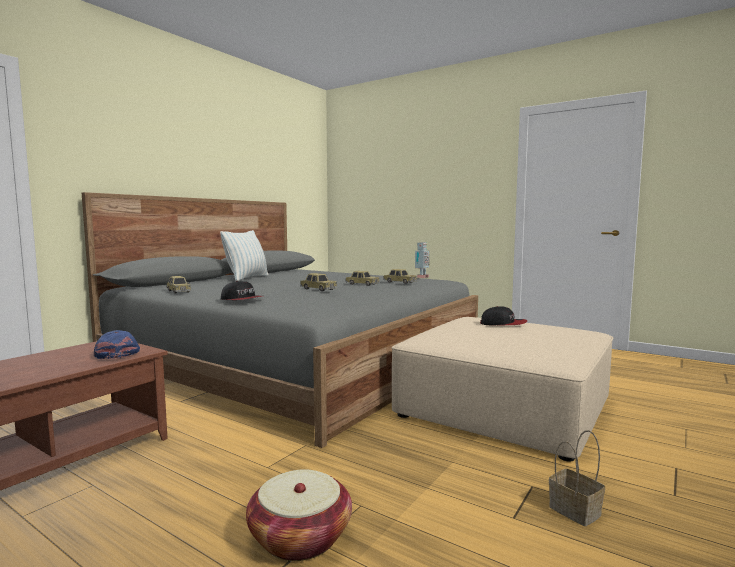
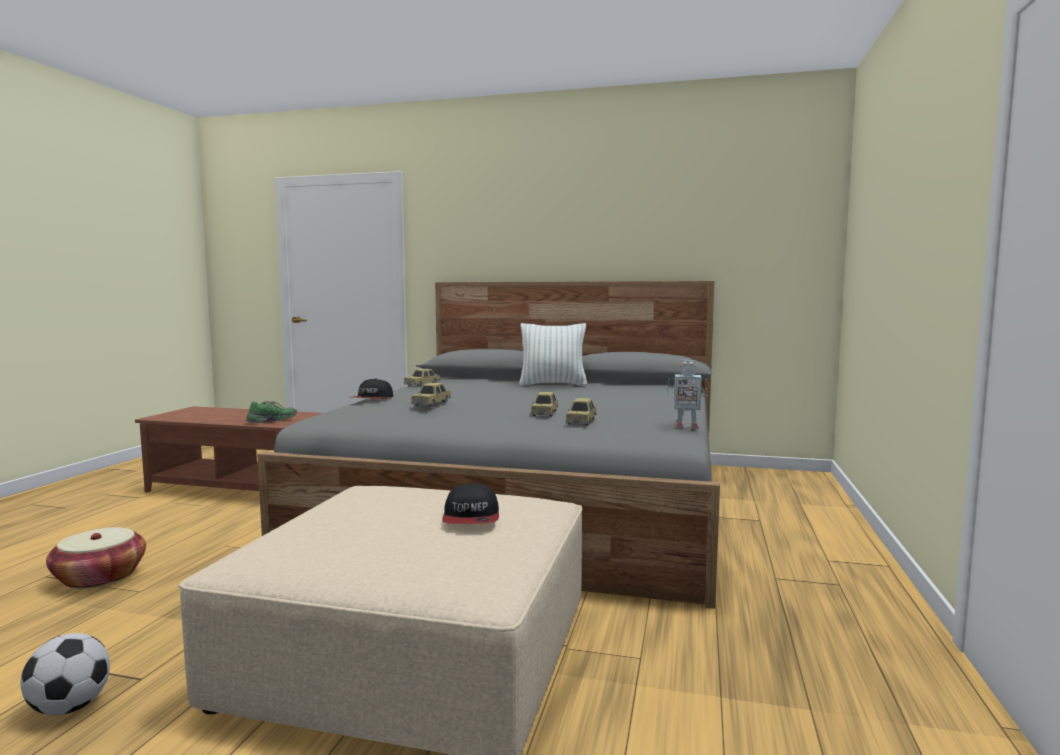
camera: 70 degrees right, 0 degrees up
blue cap [94,330,140,359] -> green shoe [246,401,297,423]
basket [549,430,605,526] -> football [21,633,110,715]

